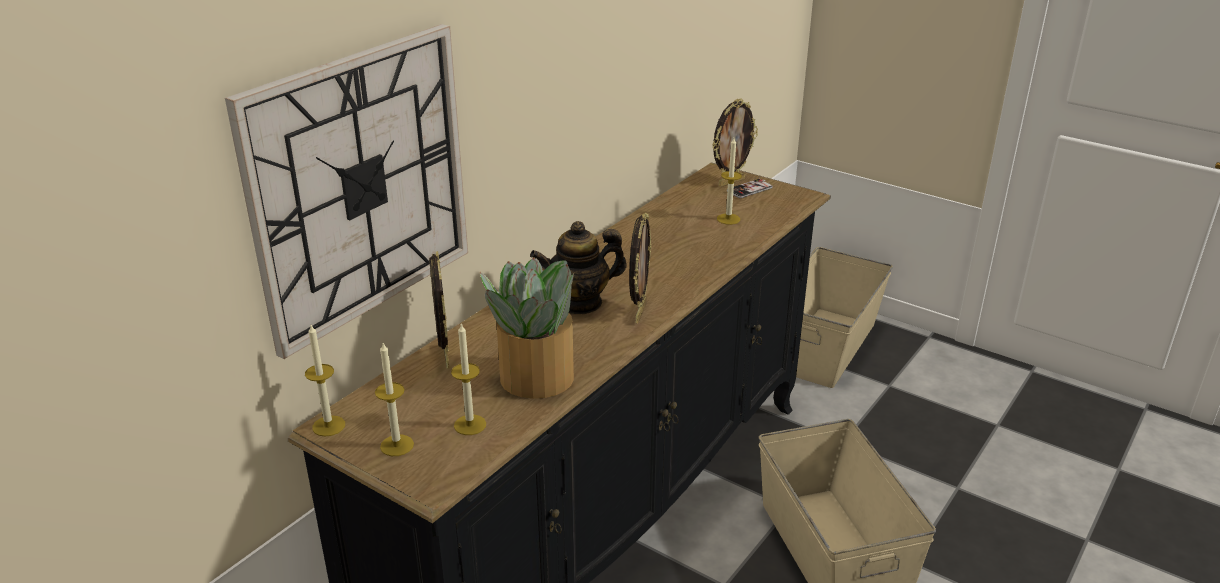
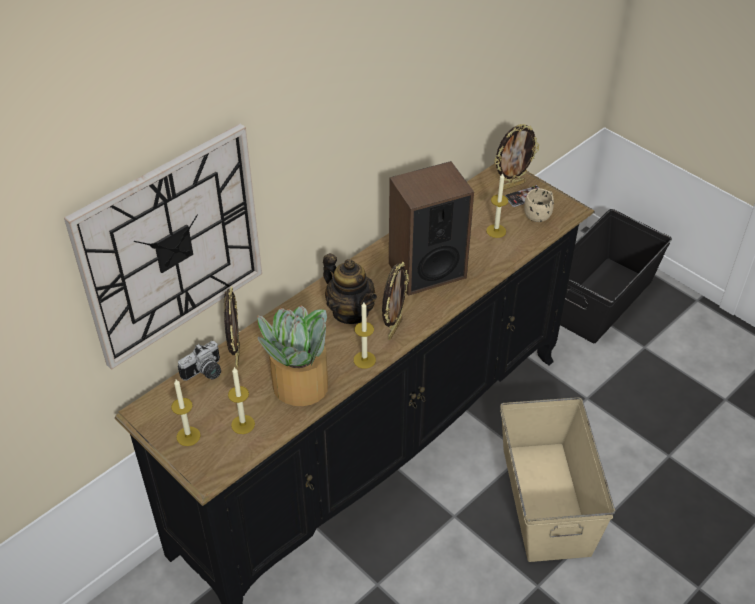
camera: 10 degrees right, 15 degrees up
candle [305,325,345,437] -> candle moved to [354,302,376,369]
teapot [530,221,627,314] -> teapot turned 120 degrees counterclockwise [323,253,377,324]
beige storage box [796,247,893,388] -> black storage box [560,209,672,344]
none -> camera [178,341,221,381]
none -> speaker [389,161,474,296]
none -> beige mug [524,188,554,222]

